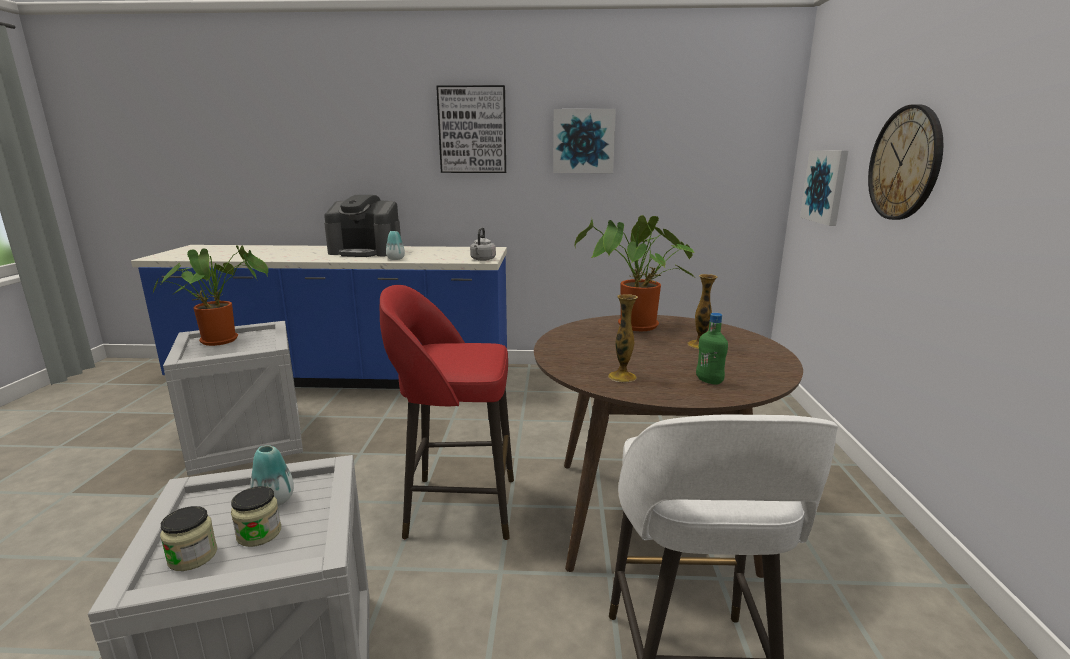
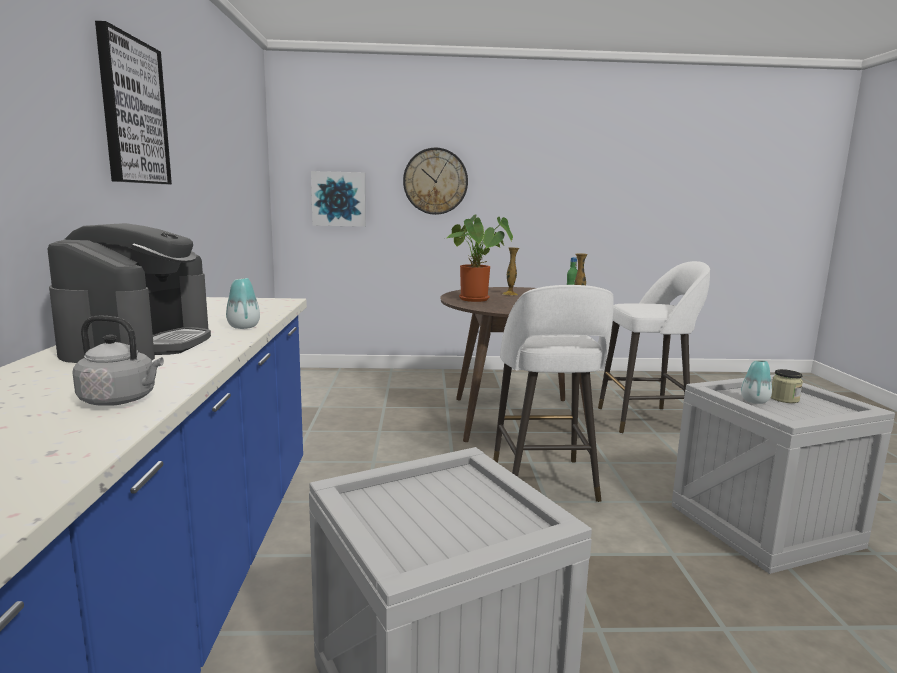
camera: 95 degrees left, 5 degrees down
potted plant [152,245,268,346] -> none
jar [160,506,217,571] -> none
red stool [380,285,514,540] -> white stool [493,285,614,502]
grey kettle [470,227,496,261] -> grey kettle moved to [72,316,164,406]
picture [553,109,616,173] -> none

